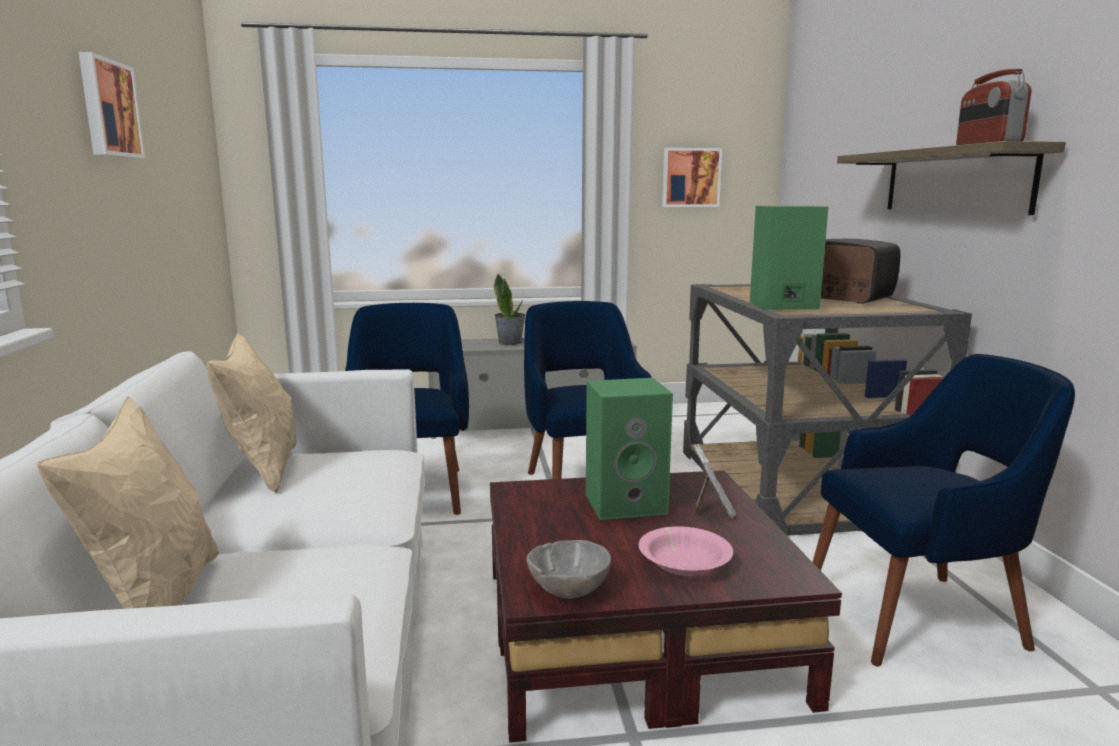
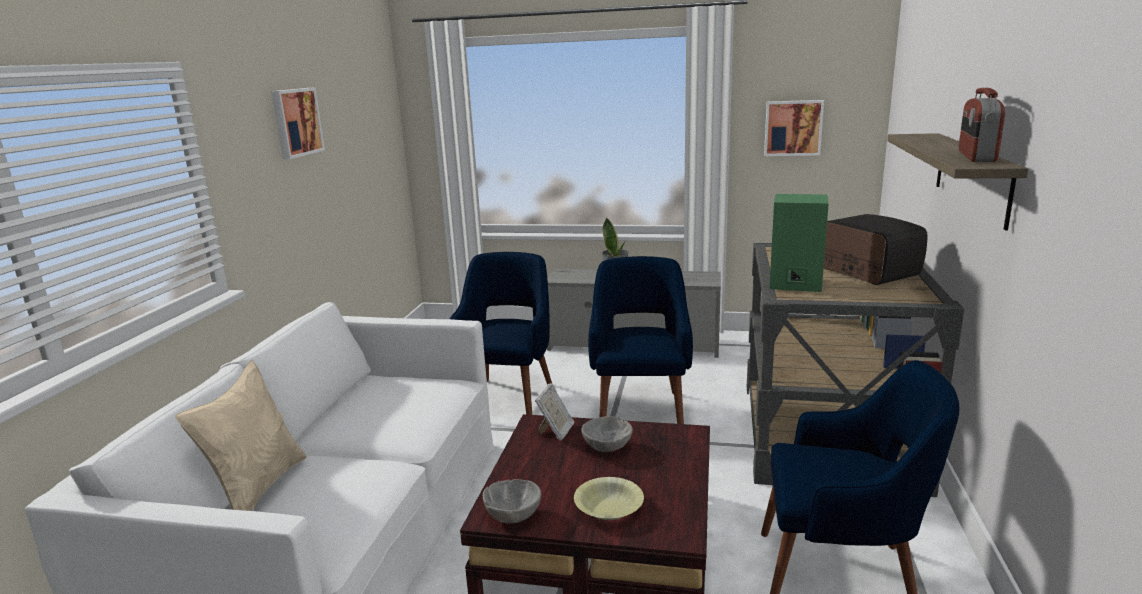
camera: 20 degrees right, 5 degrees up
beige pillow [207,333,297,493] -> none
green speaker [586,378,673,520] -> grey bowl [581,416,633,452]
pink bowl [639,526,733,576] -> yellow bowl [574,477,644,520]
picture frame [693,444,736,518] -> picture frame moved to [535,383,574,441]

